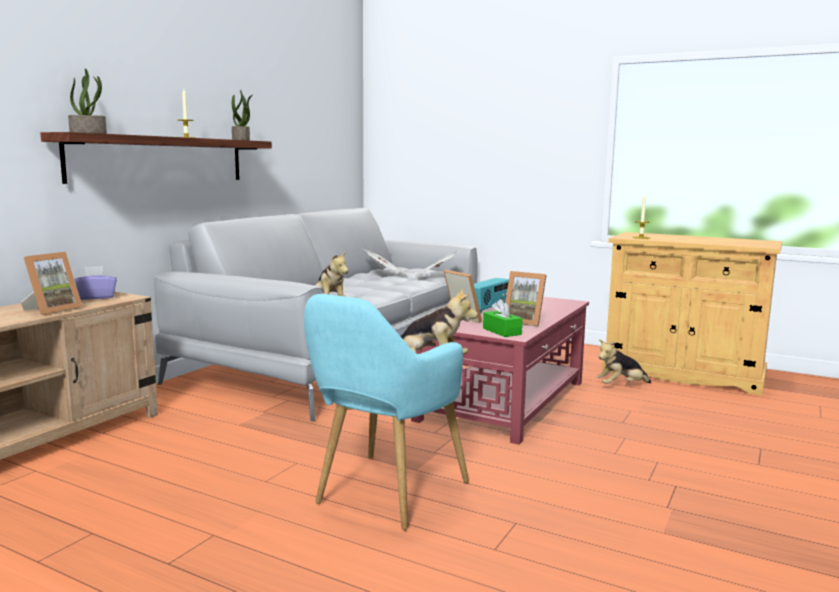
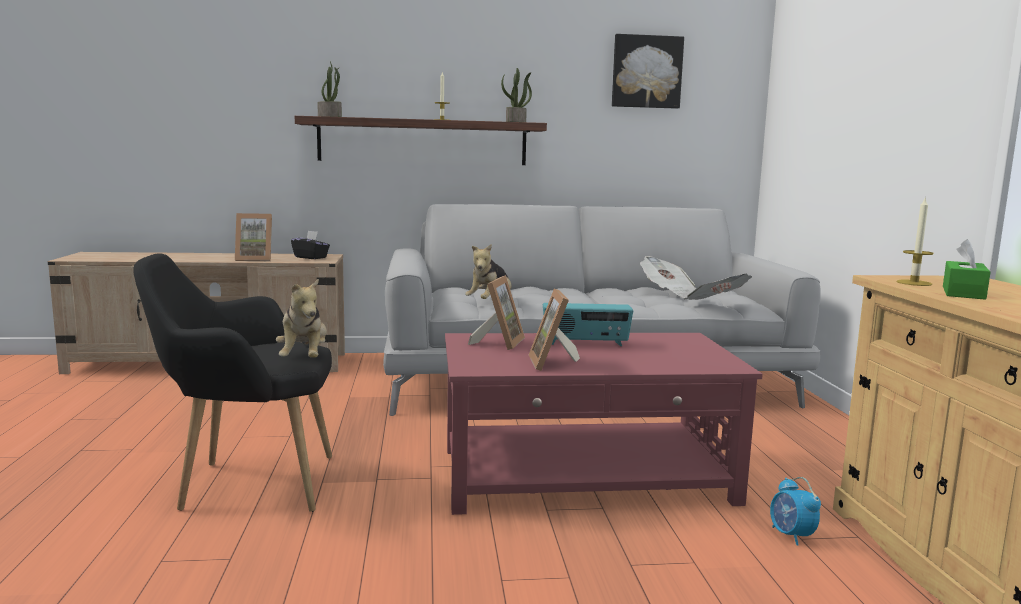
camera: 55 degrees right, 0 degrees up
purple tissue box [74,266,117,300] -> black tissue box [291,231,330,259]
turquoise armchair [304,294,469,530] -> black armchair [133,253,332,512]
green tissue box [483,299,523,337] -> green tissue box moved to [943,239,990,300]
plush toy [596,339,651,384] -> alarm clock [770,477,821,545]
none -> picture [612,34,684,109]

